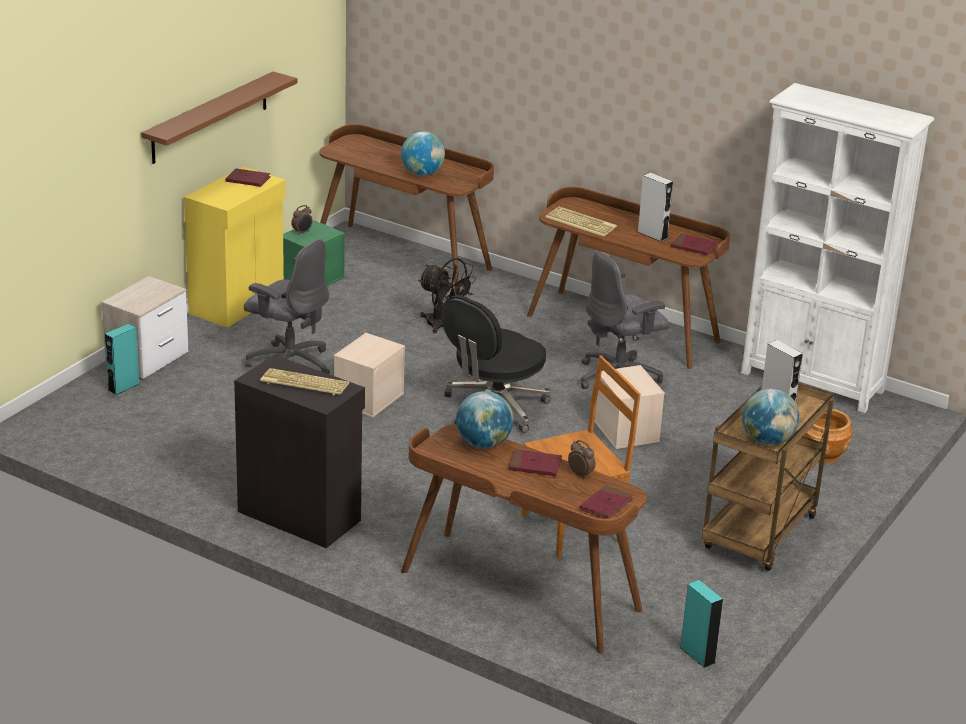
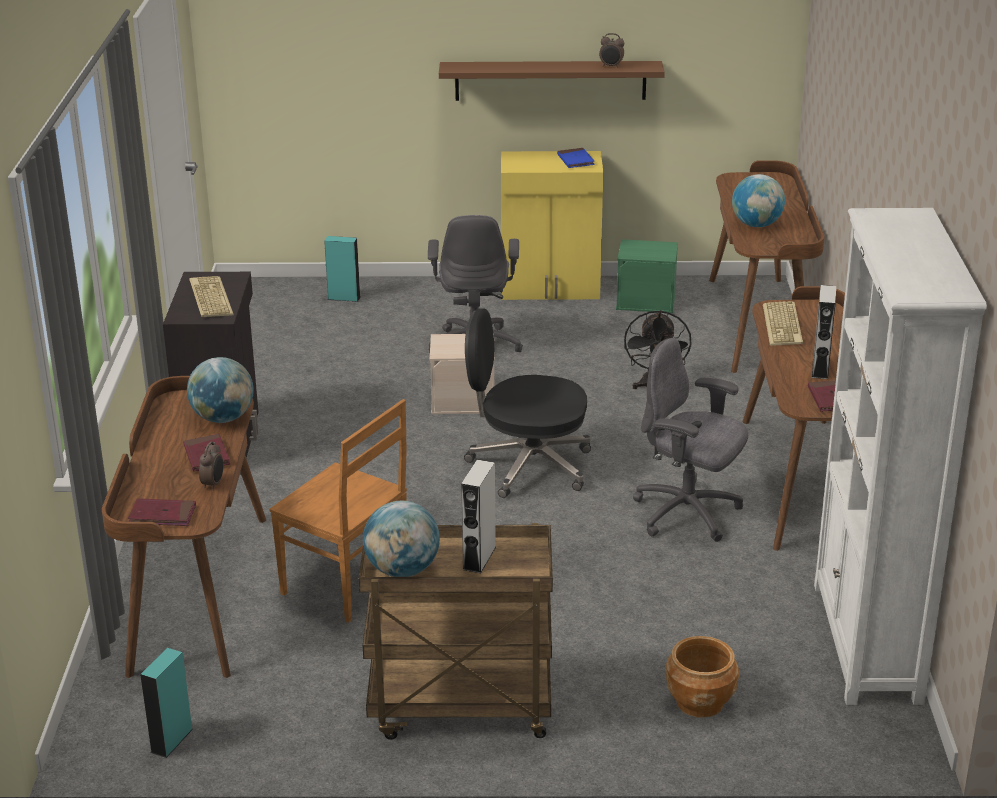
camera: 60 degrees right, 0 degrees up
nightstand [101,276,188,380] -> none
red book [226,168,271,187] -> blue book [557,148,595,168]
alarm clock [291,205,312,235] -> alarm clock moved to [599,33,624,68]
beige storage box [594,365,665,449] -> none

